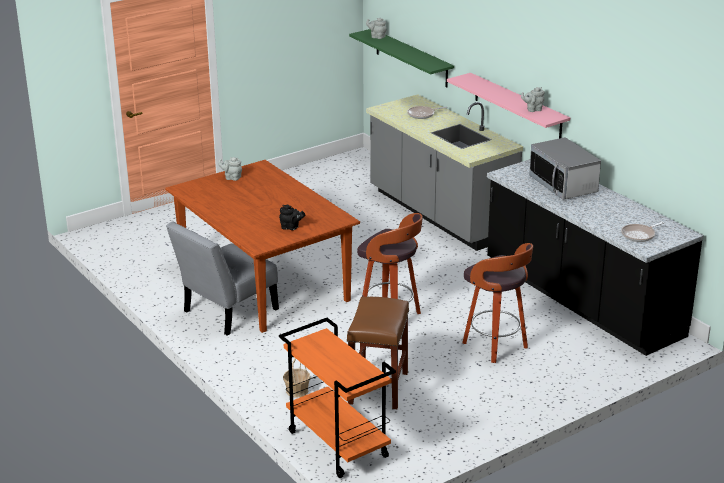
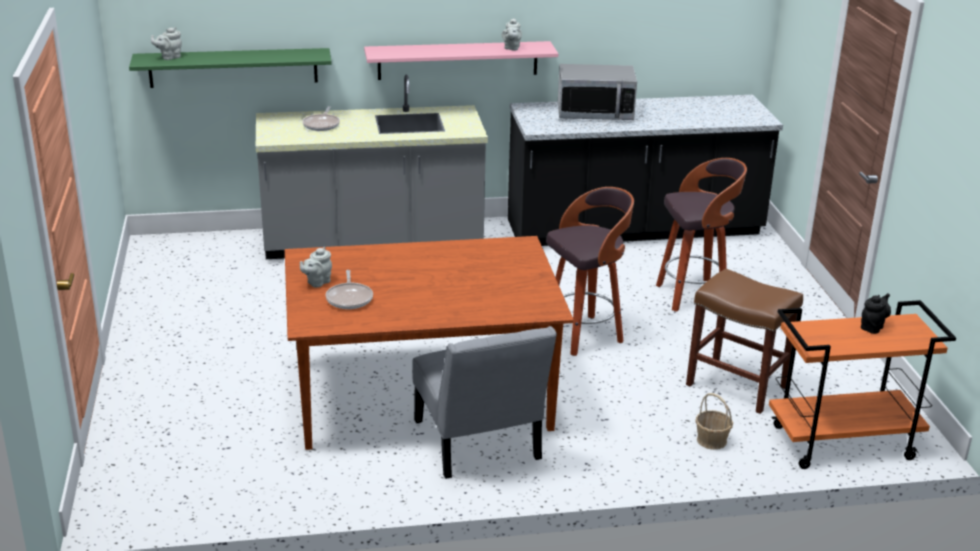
camera: 65 degrees left, 0 degrees up
black teapot [279,205,305,230] -> black teapot moved to [861,293,891,334]
frying pan [621,222,664,242] -> frying pan moved to [326,270,373,309]

